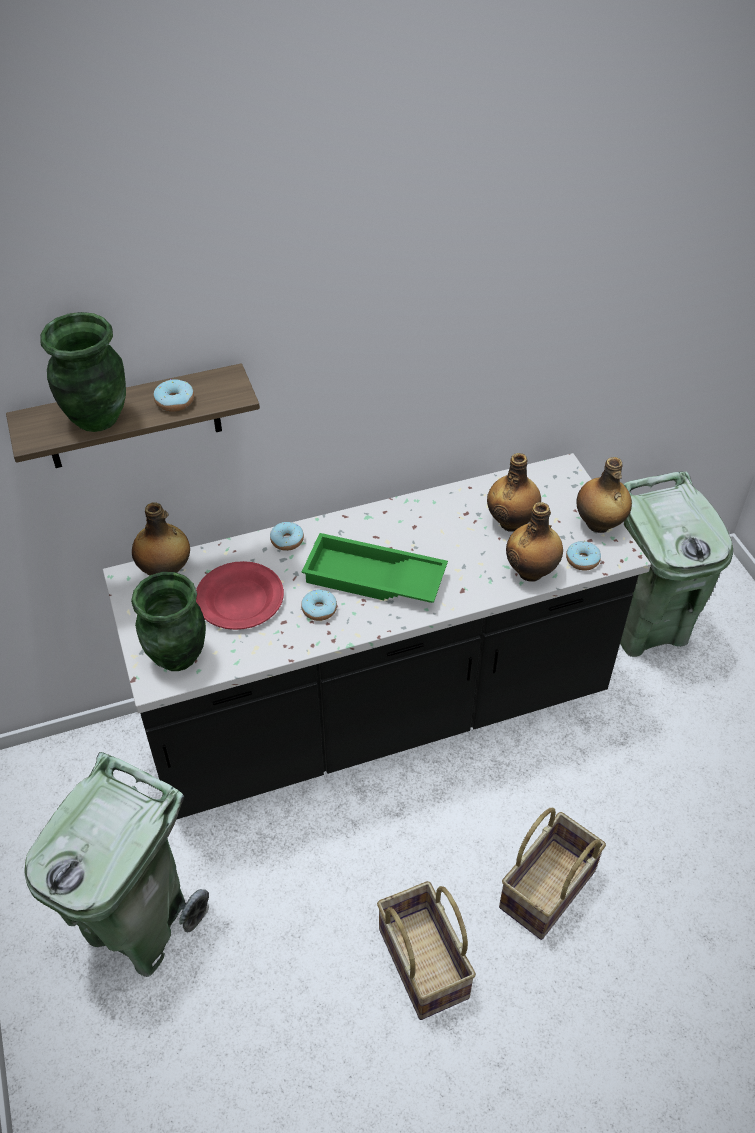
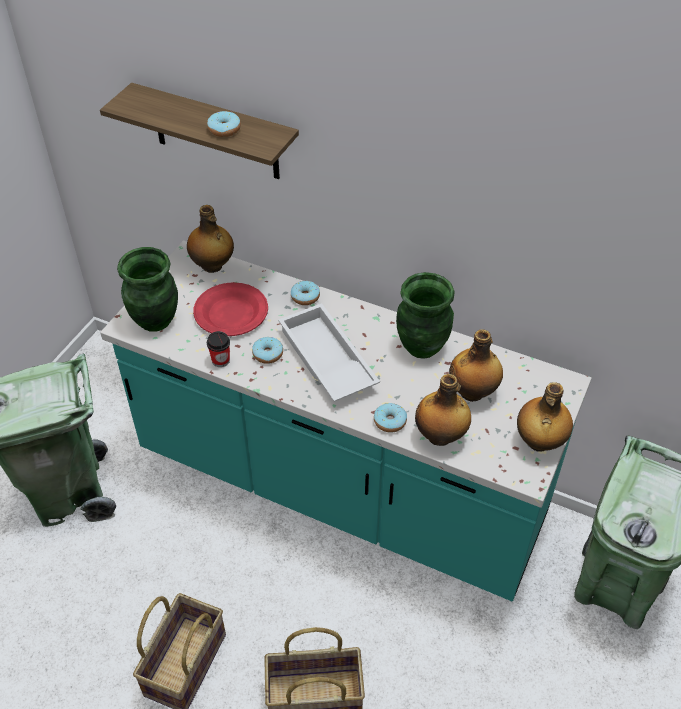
camera: 45 degrees right, 0 degrees up
green vase [40,312,126,432] -> green vase moved to [396,272,455,359]
black counter [103,453,651,820] -> turquoise counter [100,241,592,602]
green tray [302,533,448,603] -> white tray [278,303,380,402]
donut [566,541,601,571] -> donut moved to [374,403,407,433]
none -> cup [207,331,230,367]

